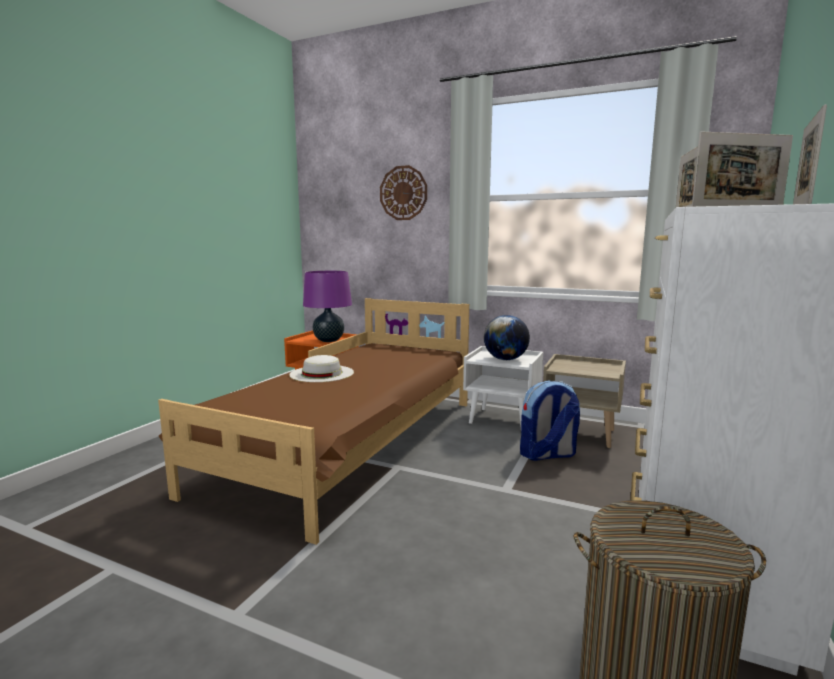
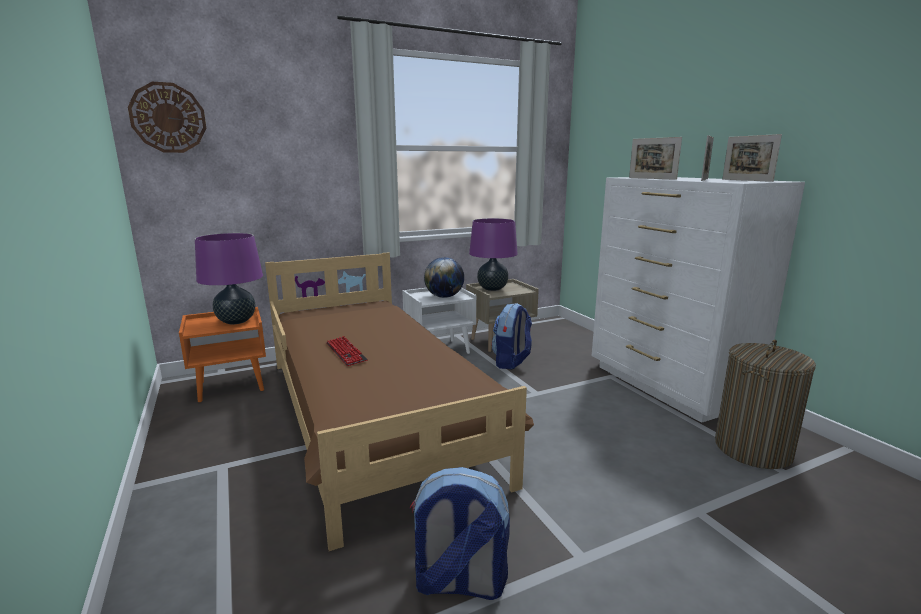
camera: 50 degrees left, 5 degrees up
white hat [289,355,354,382] -> keyboard [326,336,368,366]
wall clock [380,165,427,220] -> wall clock moved to [128,82,206,153]
none -> backpack [410,467,510,600]
none -> purple table lamp [469,218,517,291]

